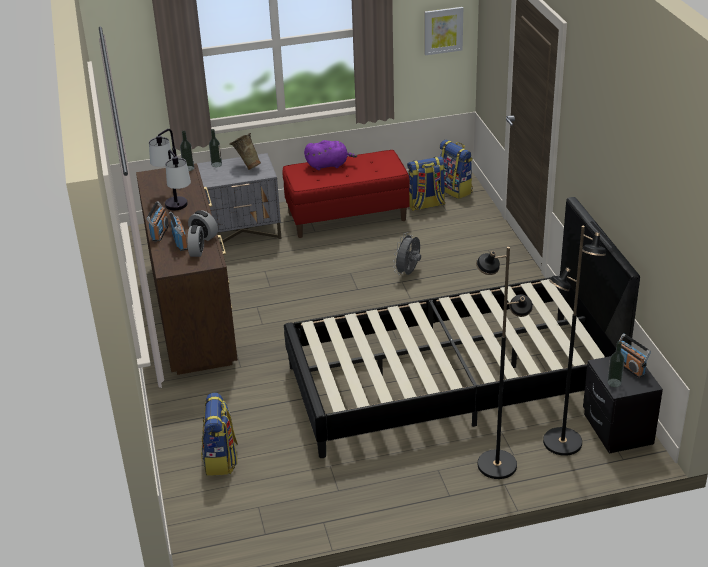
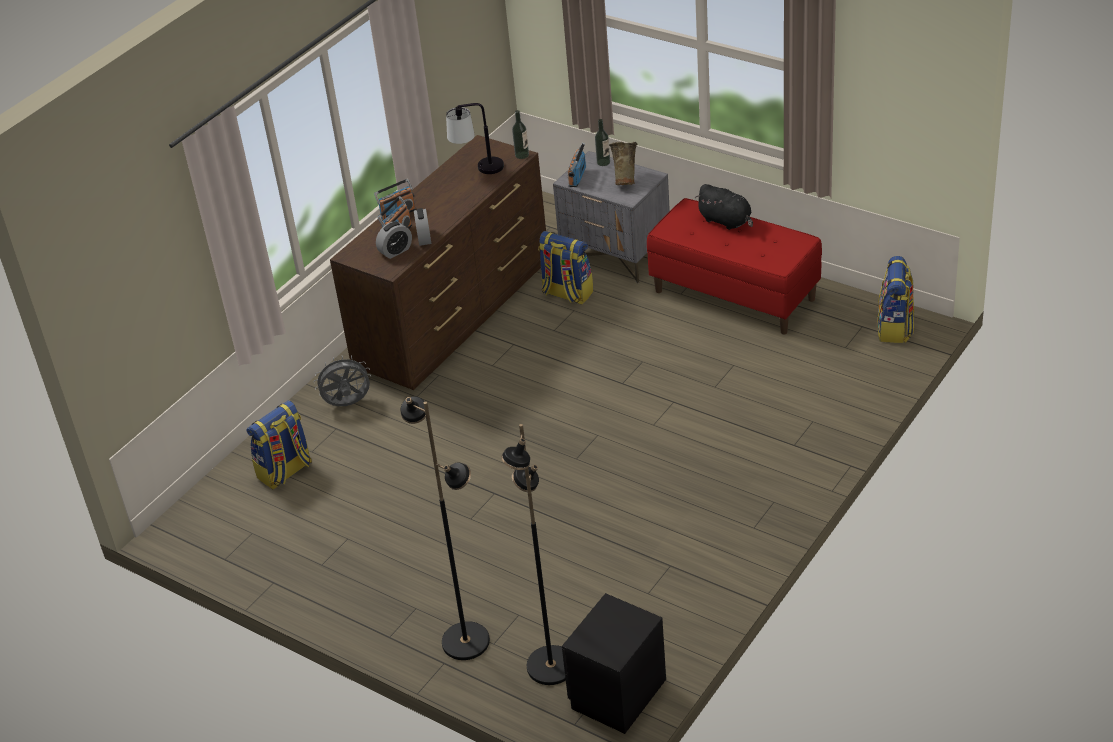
camera: 50 degrees right, 5 degrees up
table lamp [165,150,191,210] -> none
black bed [284,197,640,458] -> none
purple plush toy [304,140,357,170] -> black plush toy [695,184,753,230]
grey fan [393,232,421,276] -> grey fan moved to [313,356,371,406]
backpack [407,156,445,211] -> backpack moved to [538,231,593,304]
picture [425,7,463,55] -> none
bottle [607,341,625,387] -> none
radio [619,333,651,378] -> radio moved to [568,143,586,187]

